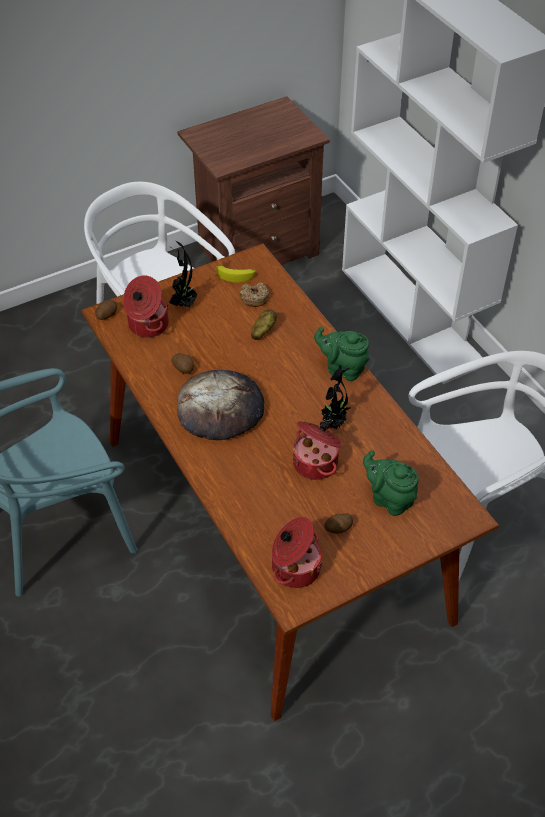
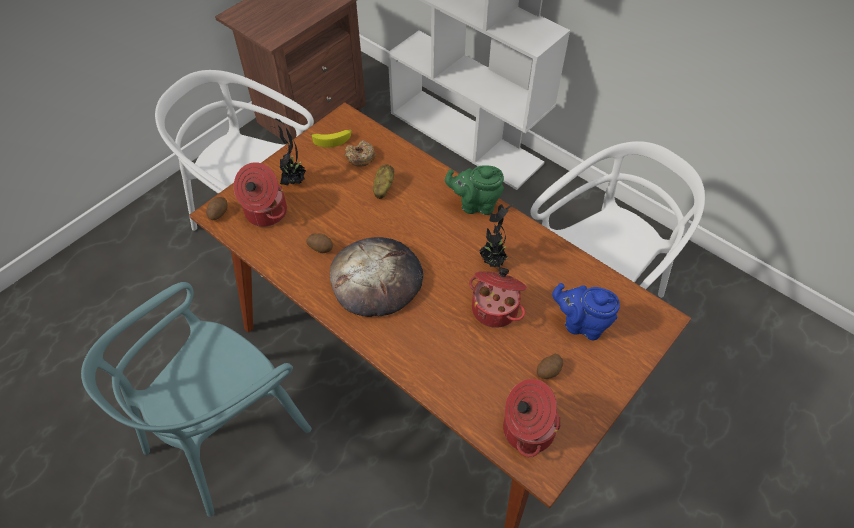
camera: 20 degrees left, 5 degrees up
green teapot [363,450,419,516] -> blue teapot [552,283,620,340]

